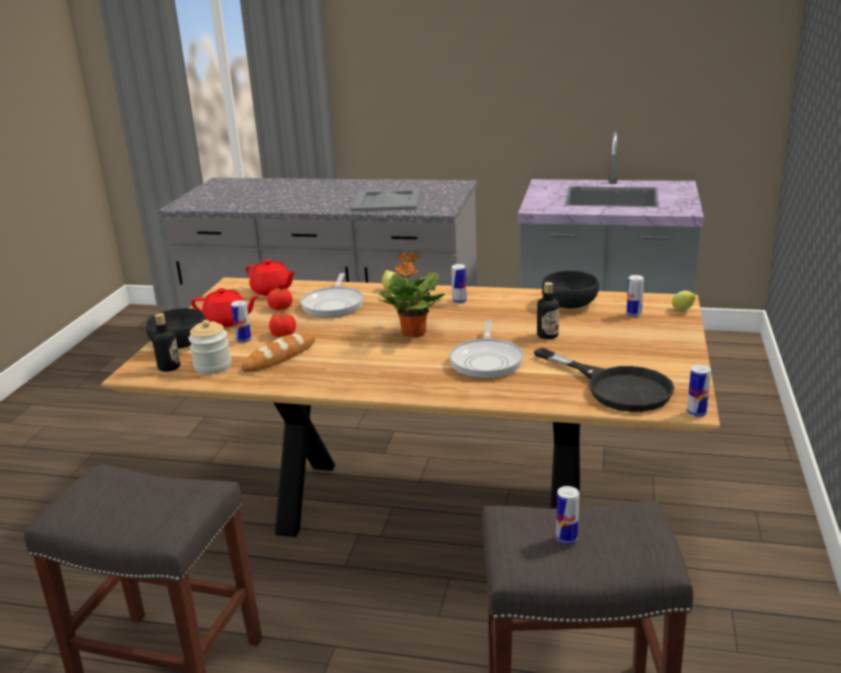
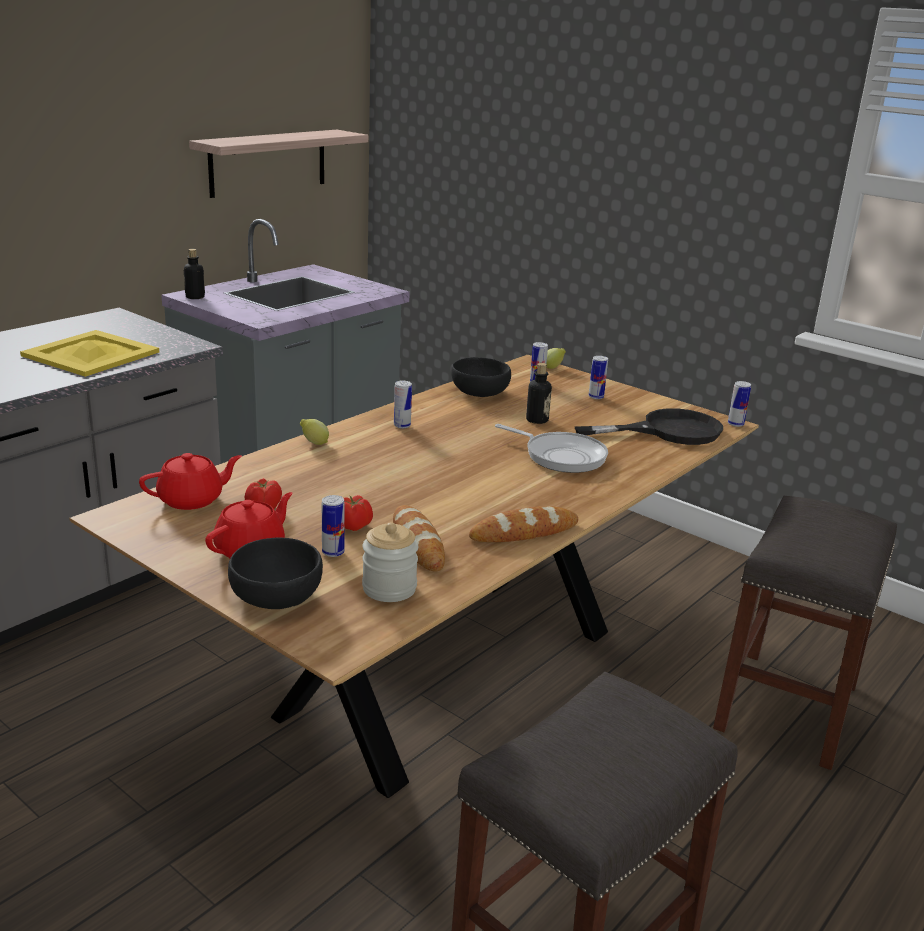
camera: 65 degrees left, 0 degrees up
bottle [152,313,180,372] -> bottle moved to [184,249,205,299]
frying pan [300,273,364,317] -> none
grey tray [351,189,420,212] -> yellow tray [20,330,159,377]
potted plant [378,252,445,337] -> none
can [556,486,579,545] -> can moved to [589,356,608,399]
none -> shelf [189,130,368,198]
none -> bread [469,506,578,542]

